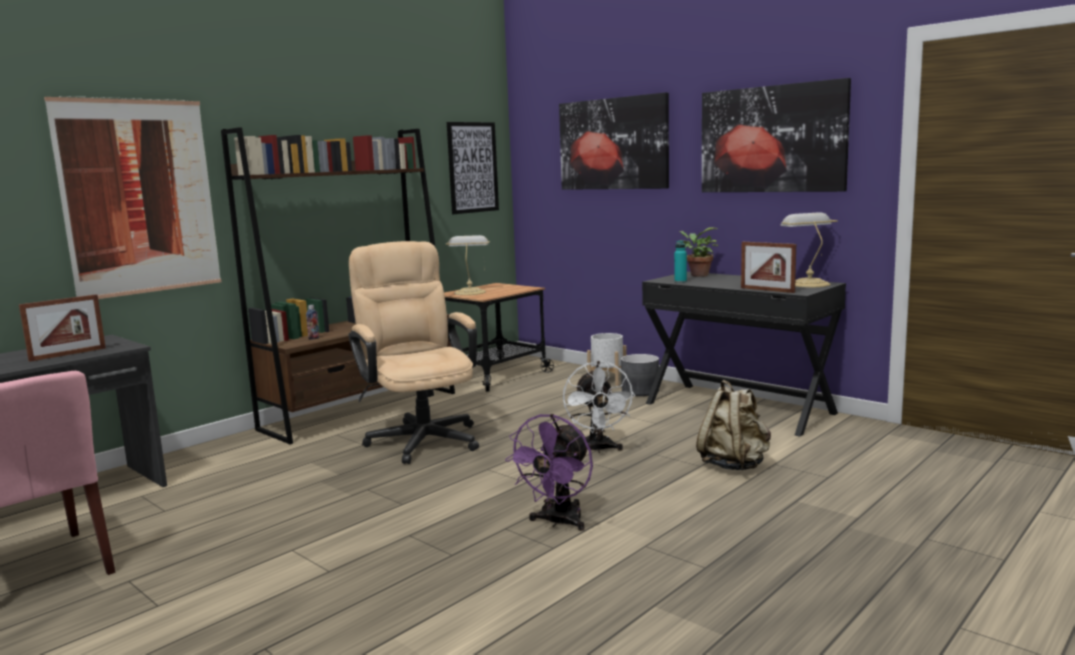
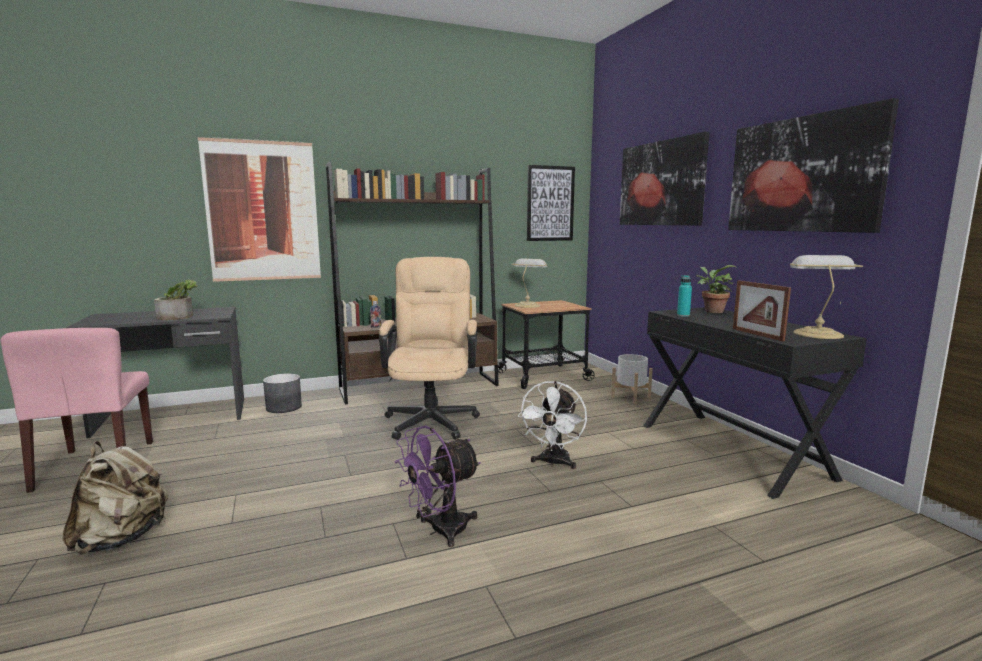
camera: 25 degrees right, 0 degrees up
picture frame [19,294,106,362] -> potted plant [154,280,198,320]
grey planter [621,354,659,396] -> grey planter moved to [263,374,302,413]
beige backpack [696,380,771,470] -> beige backpack moved to [63,441,169,554]

